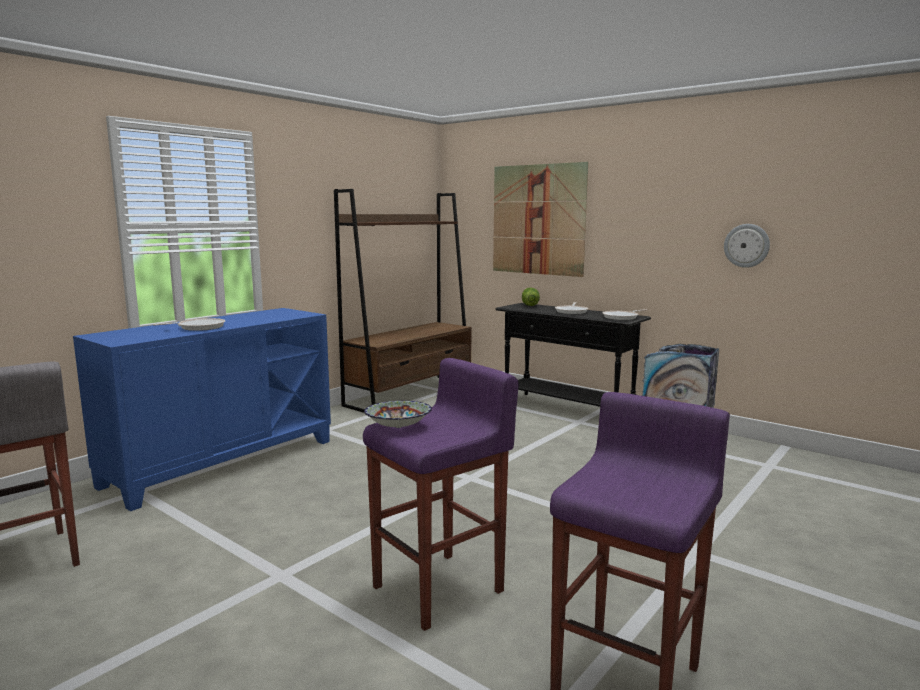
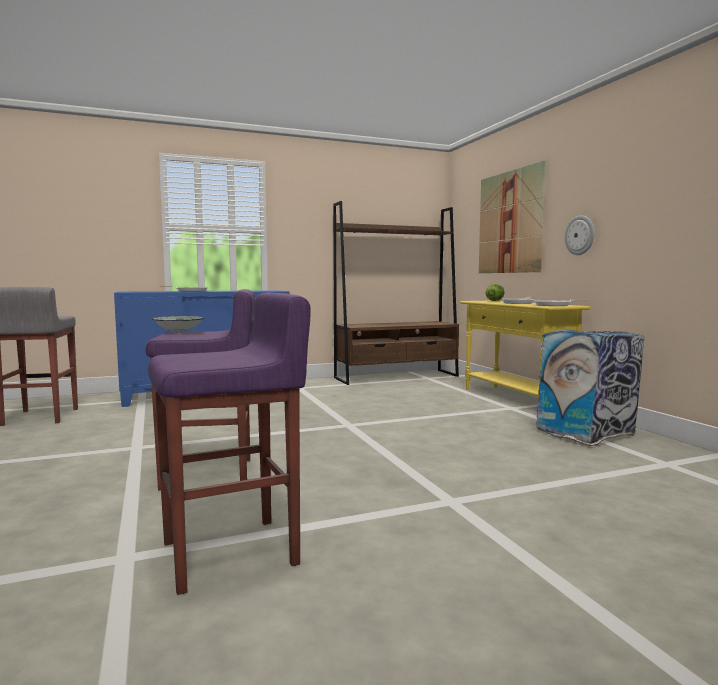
camera: 30 degrees right, 5 degrees down
black console table [496,303,651,407] -> yellow console table [460,301,591,400]
wall clock [724,224,770,268] -> wall clock moved to [565,215,594,255]

